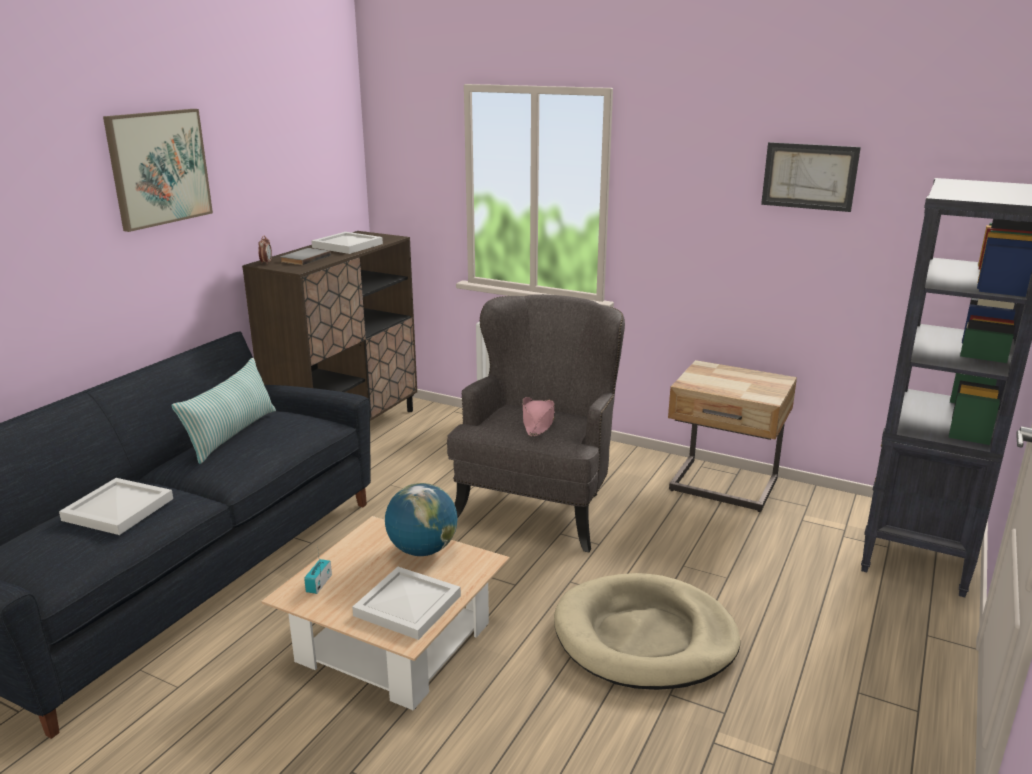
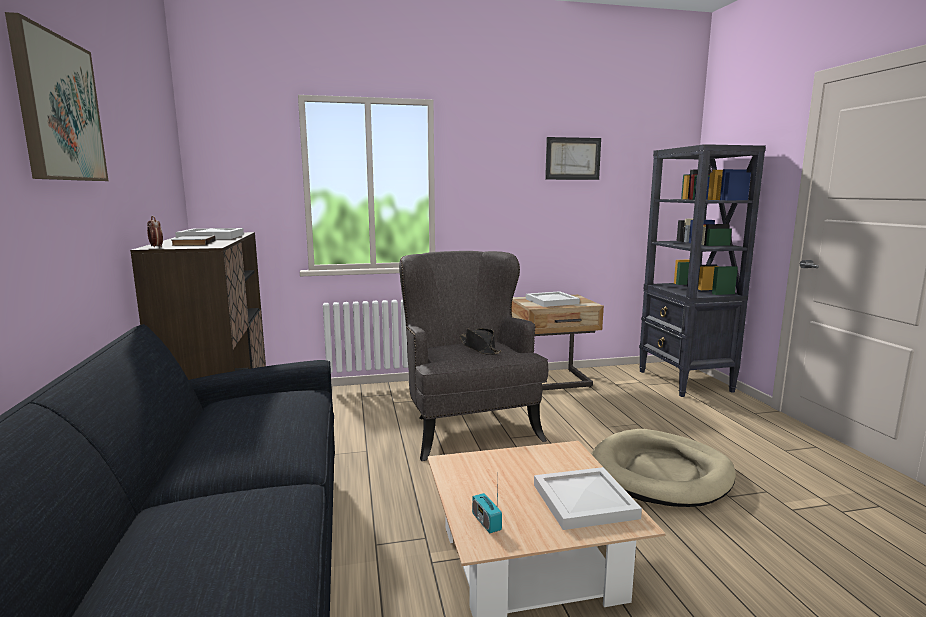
camera: 40 degrees left, 10 degrees down
white tray [59,478,173,535] -> white tray moved to [526,291,580,307]
pillow [171,358,276,464] -> none
globe [385,483,458,556] -> none
pink hat [522,397,555,436] -> black hat [459,328,501,355]

